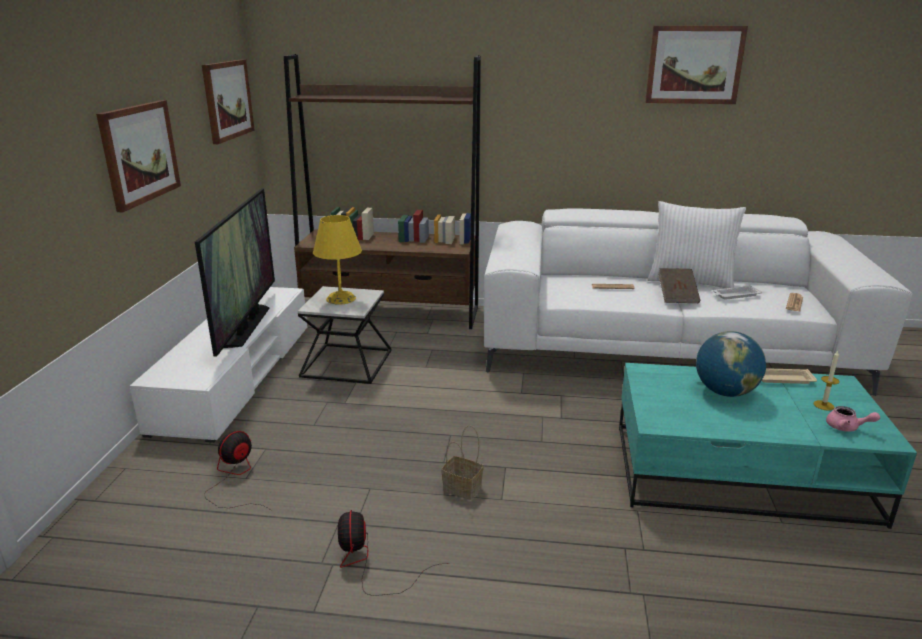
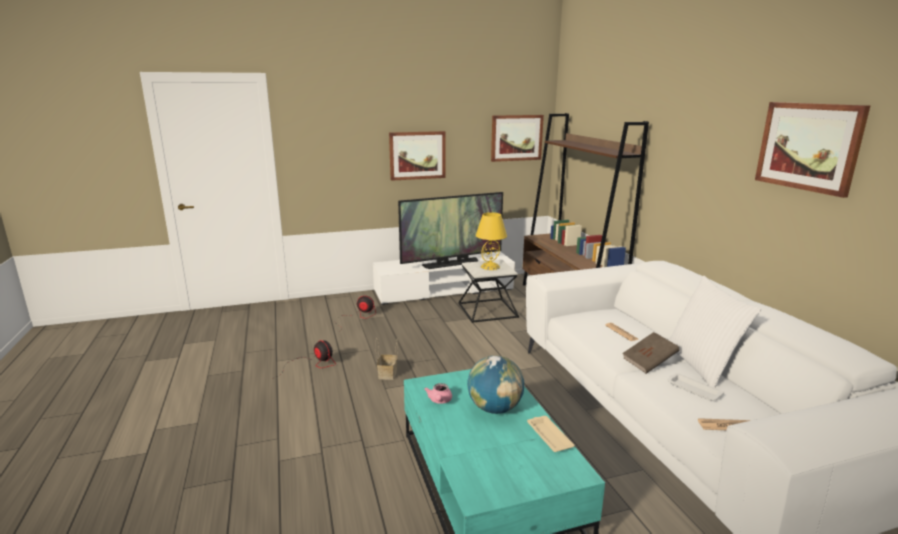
camera: 65 degrees right, 5 degrees down
fan [338,510,449,596] -> fan turned 75 degrees clockwise [272,340,336,379]
candle [813,351,840,411] -> none
pink teapot [826,406,880,432] -> pink teapot moved to [424,383,452,404]

